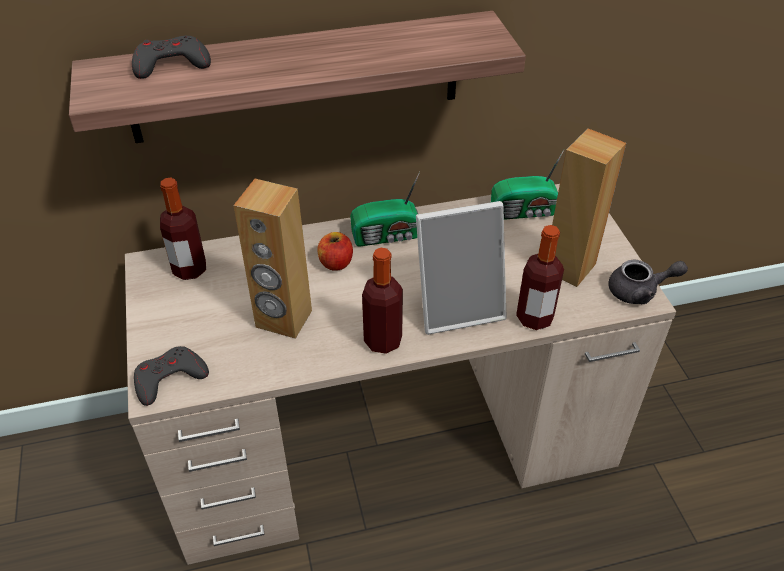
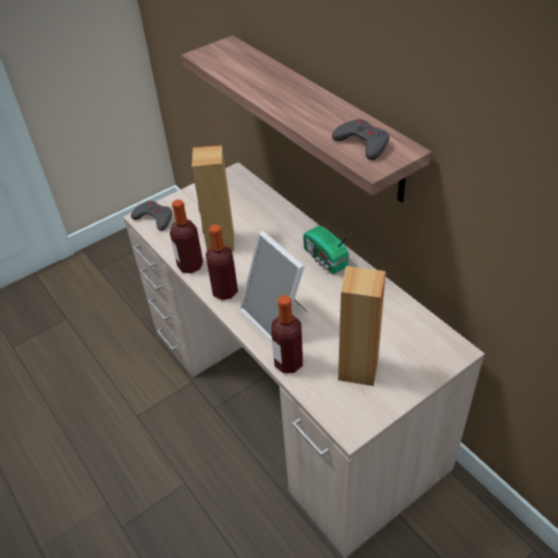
camera: 70 degrees right, 0 degrees up
grey game controller [132,36,211,79] -> grey game controller moved to [332,119,390,160]
bottle [160,178,206,280] -> bottle moved to [170,199,203,273]
apple [317,232,353,271] -> none
radio [491,150,564,220] -> none
grey teapot [609,260,688,304] -> none

